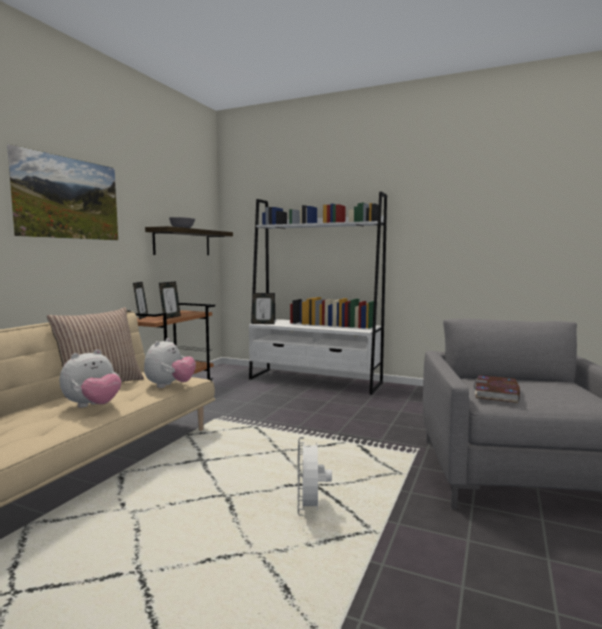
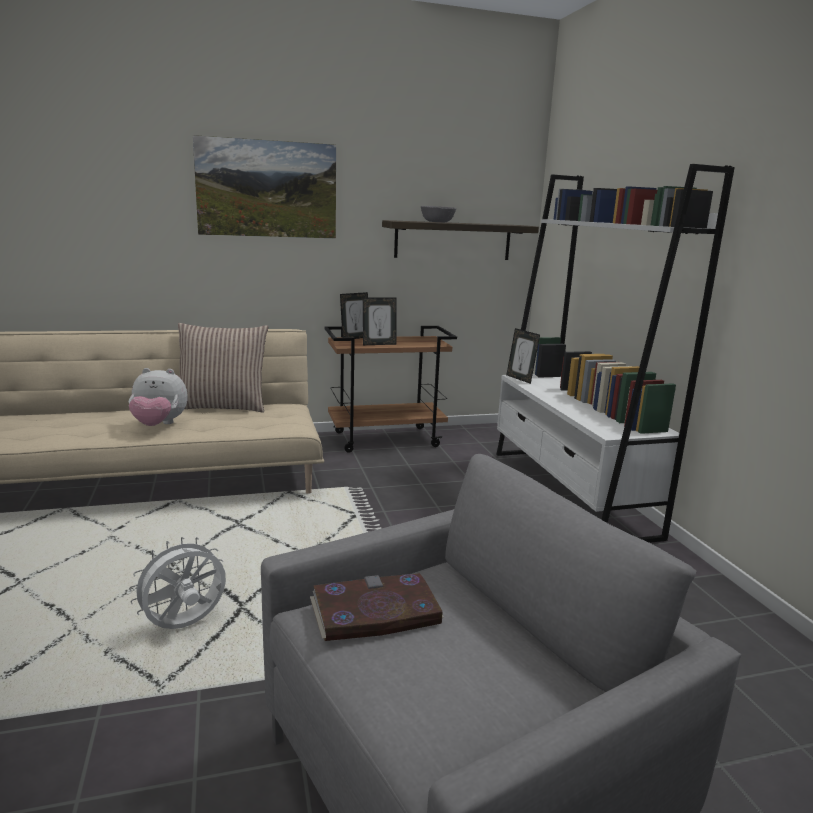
camera: 50 degrees right, 10 degrees up
plush toy [144,338,196,388] -> none

